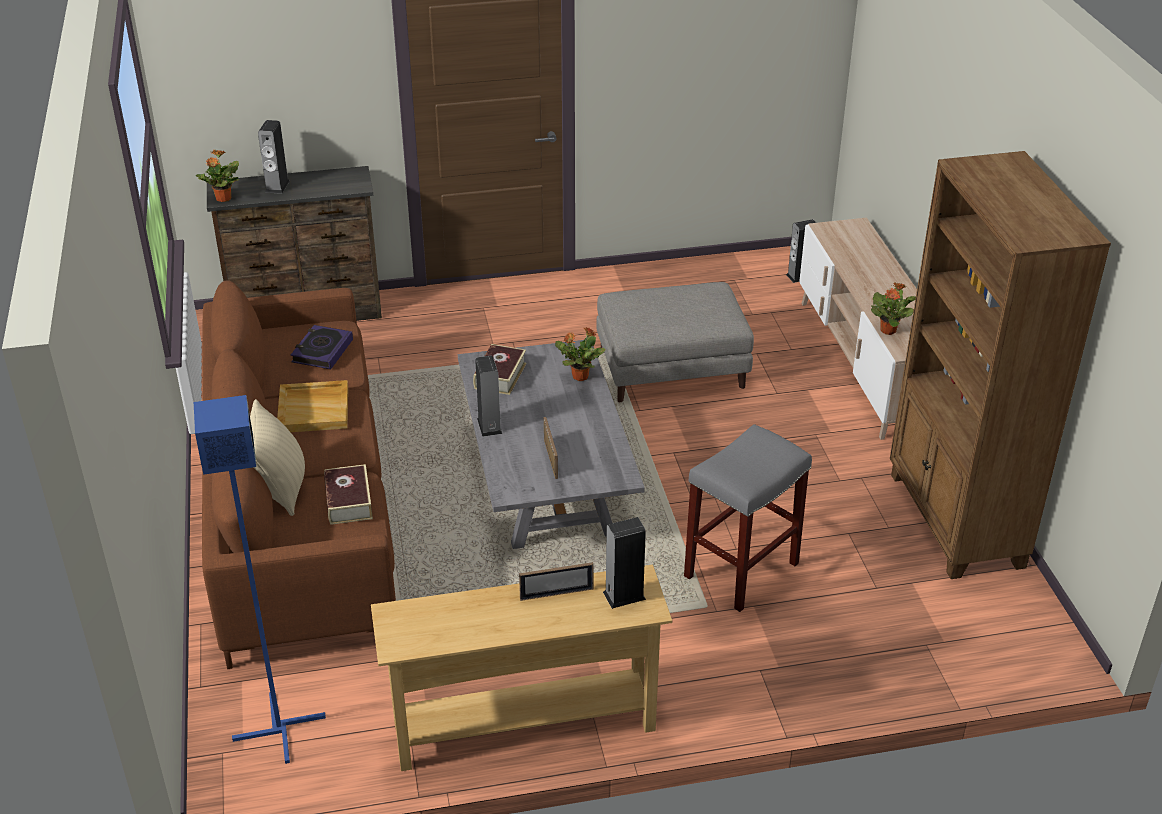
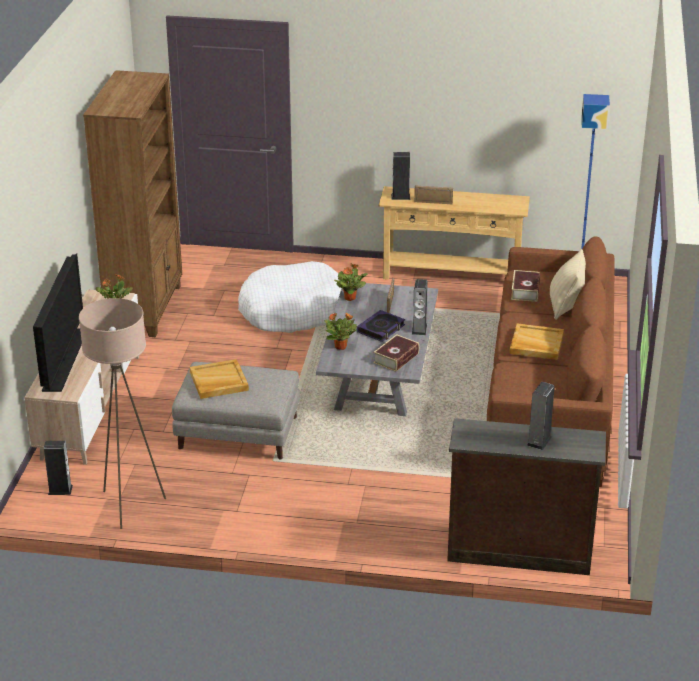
camera: 160 degrees left, 5 degrees down
potted plant [196,149,240,202] -> potted plant moved to [334,263,368,301]
book [291,325,353,369] -> book moved to [357,310,405,342]
grey stool [684,424,812,612] -> white dog bed [238,261,341,333]
none -> television [33,254,83,392]
none -> beige floor lamp [79,298,166,529]
none -> beige tray [190,359,249,399]

